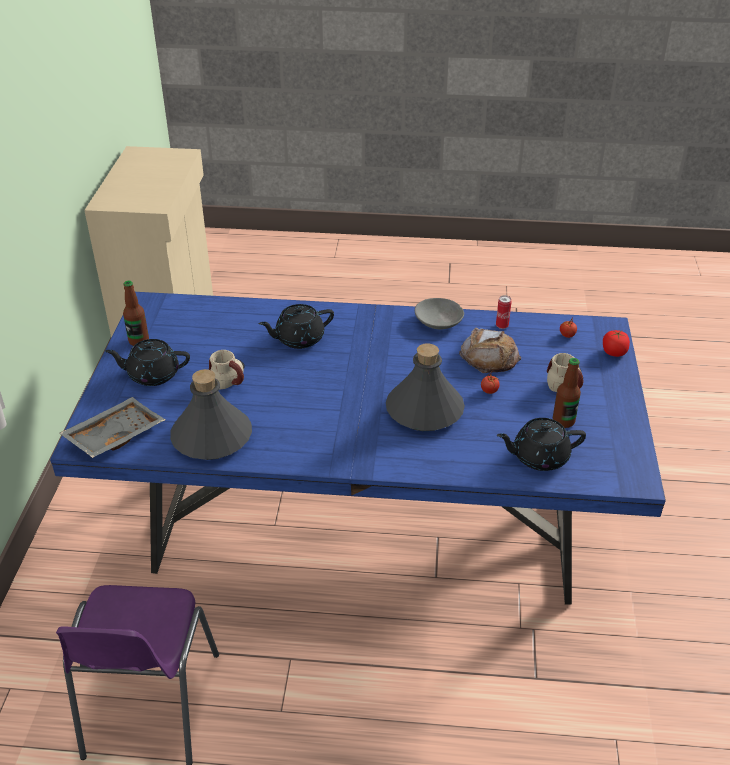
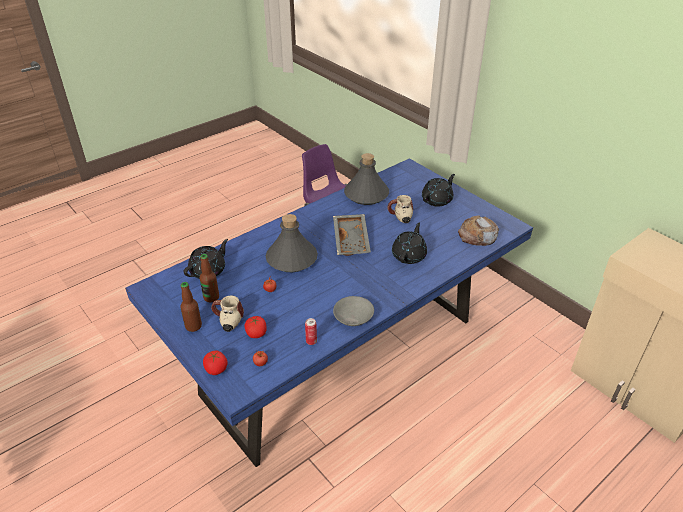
camera: 135 degrees right, 0 degrees up
grey tray [59,397,165,458] -> grey tray moved to [333,214,371,256]
bottle [123,281,149,346] -> bottle moved to [180,282,202,332]
bread [459,328,521,373] -> bread moved to [458,216,499,246]
none -> tomato [245,316,267,338]

